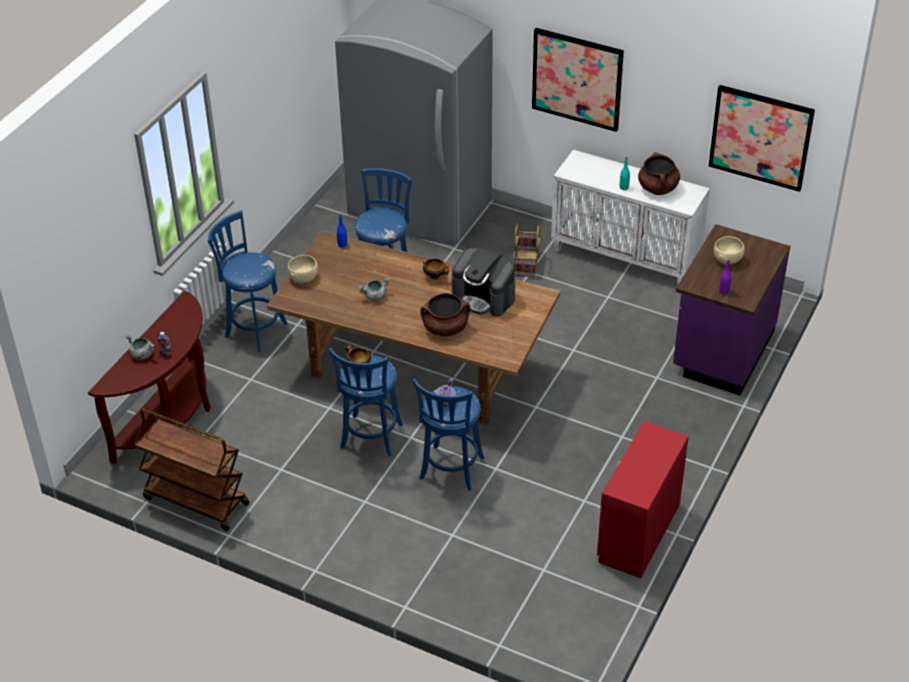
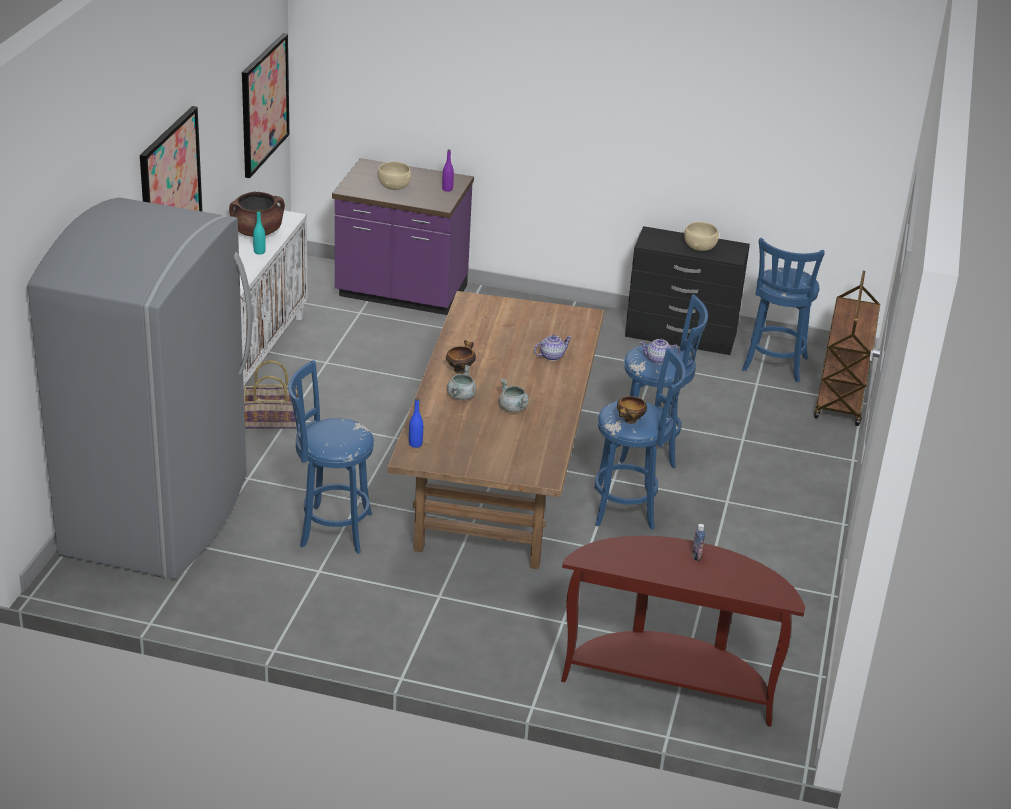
camera: 105 degrees left, 10 degrees down
grey cooking pot [125,335,155,360] -> grey cooking pot moved to [447,365,477,400]
brown cart [134,409,249,531] -> brown cart moved to [814,271,880,426]
blue stool [208,210,288,352] -> blue stool moved to [742,238,825,383]
beige bowl [288,255,318,283] -> beige bowl moved to [684,222,719,251]
brown cooking pot [421,293,471,336] -> teapot [534,335,572,361]
coffee machine [452,248,515,317] -> none
red dresser [597,421,689,578] -> black dresser [625,226,750,355]

